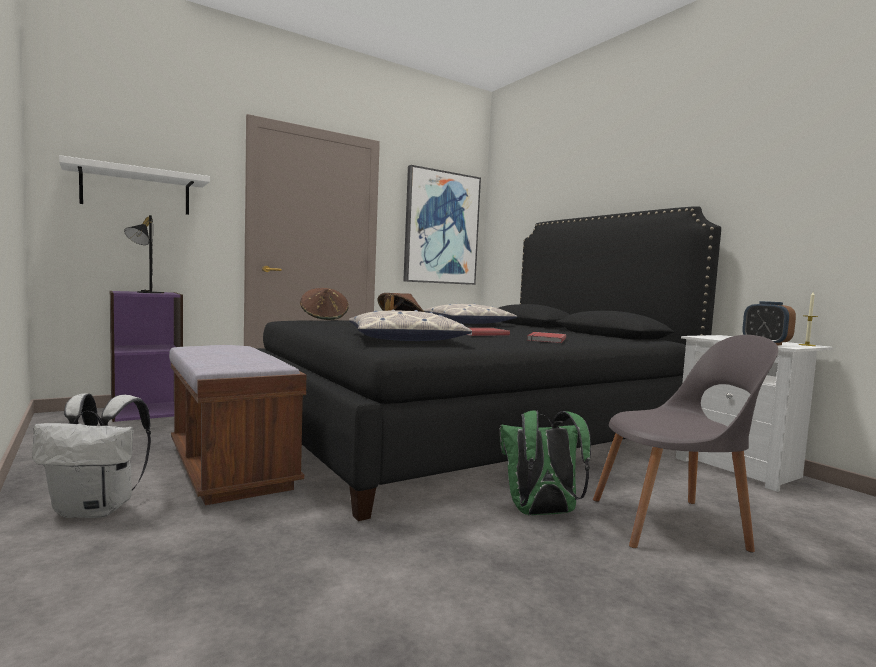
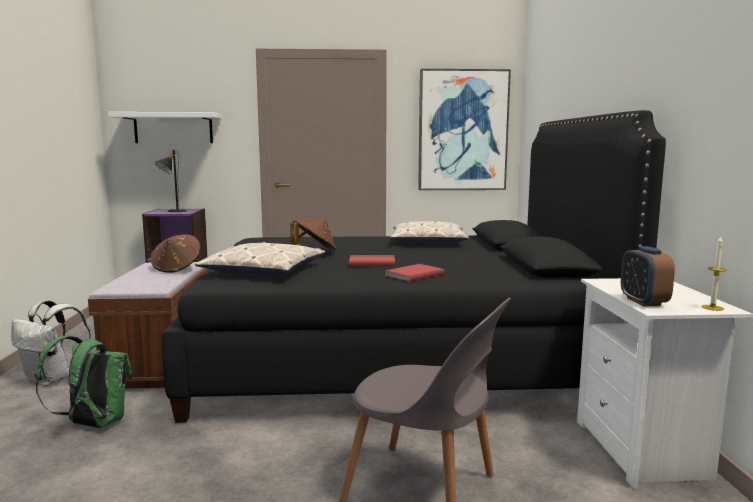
camera: 30 degrees right, 5 degrees up
brown hat [300,288,349,320] -> brown hat moved to [151,234,201,273]
green backpack [500,410,591,515] -> green backpack moved to [35,335,132,428]

